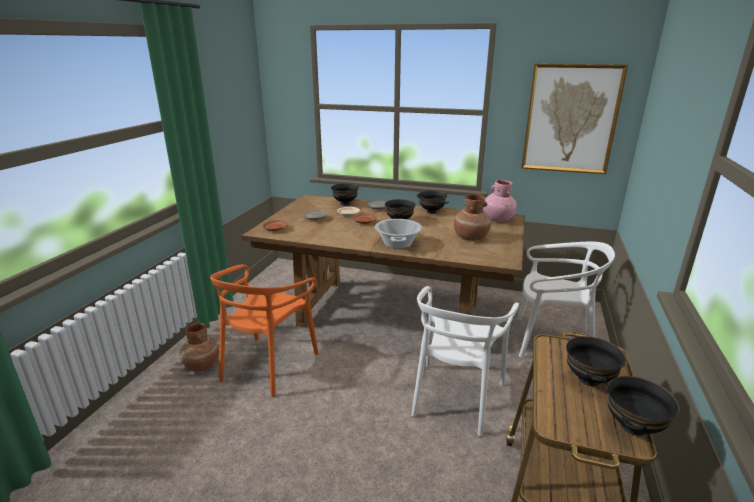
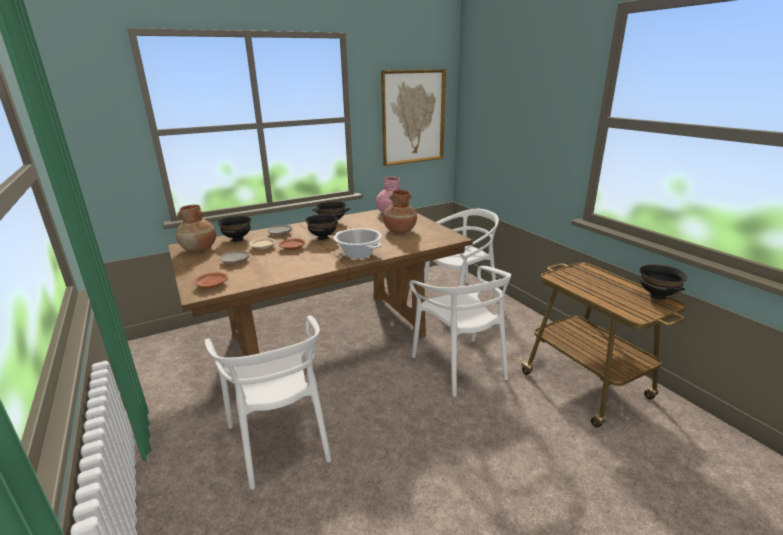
camera: 45 degrees left, 0 degrees up
brown vase [179,323,219,371] -> brown vase moved to [176,205,216,252]
orange chair [210,264,319,397] -> white chair [205,315,331,489]
black bowl [566,336,627,387] -> none

